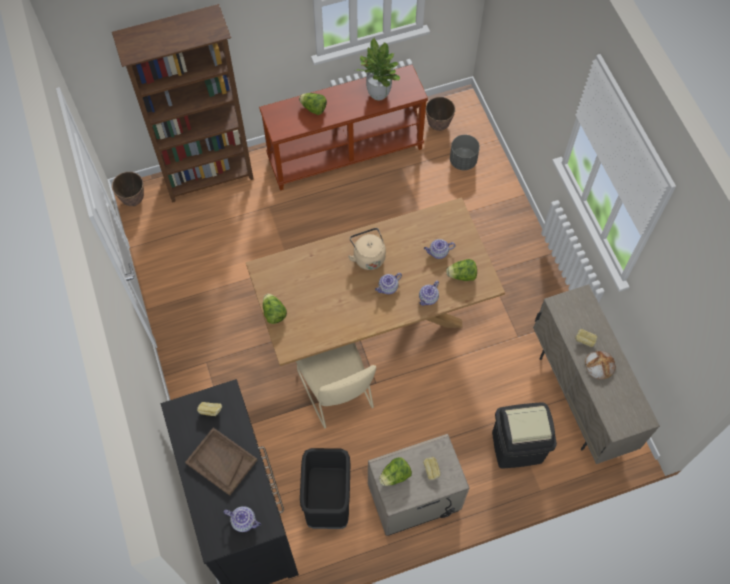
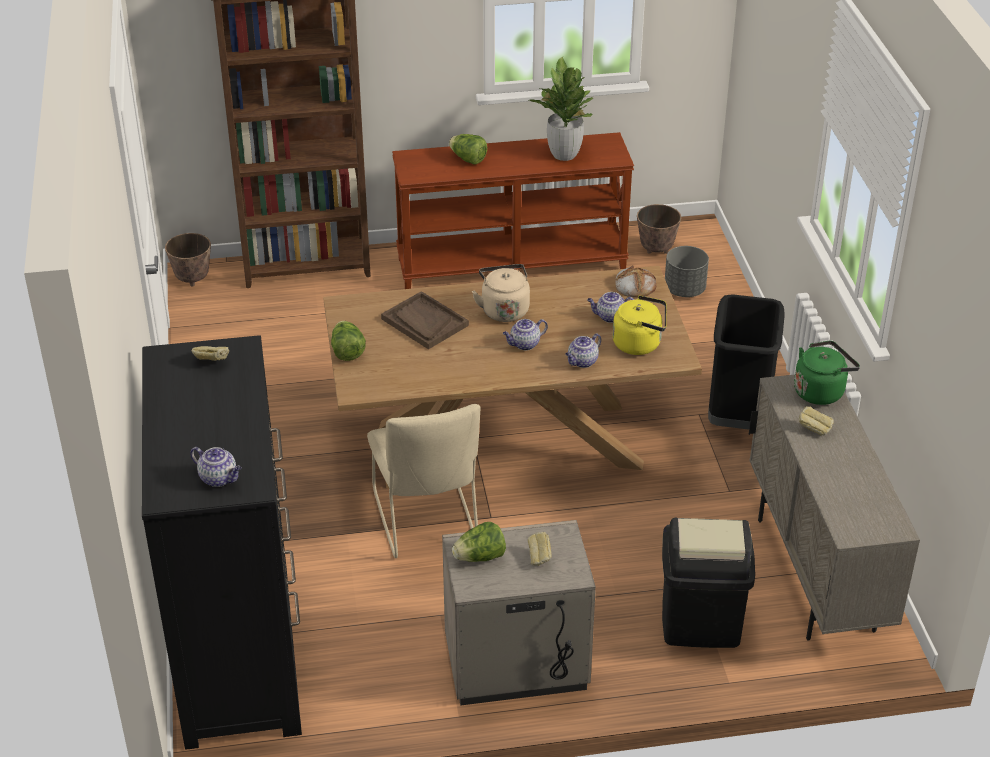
camera: 10 degrees right, 25 degrees down
brown tray [185,428,257,496] -> brown tray moved to [381,291,469,349]
black trash can [300,448,350,529] -> black trash can moved to [708,294,785,430]
lettuce [446,259,477,281] -> yellow kettle [612,295,667,355]
bread [585,351,616,379] -> bread moved to [615,265,656,297]
none -> green kettle [794,341,860,405]

